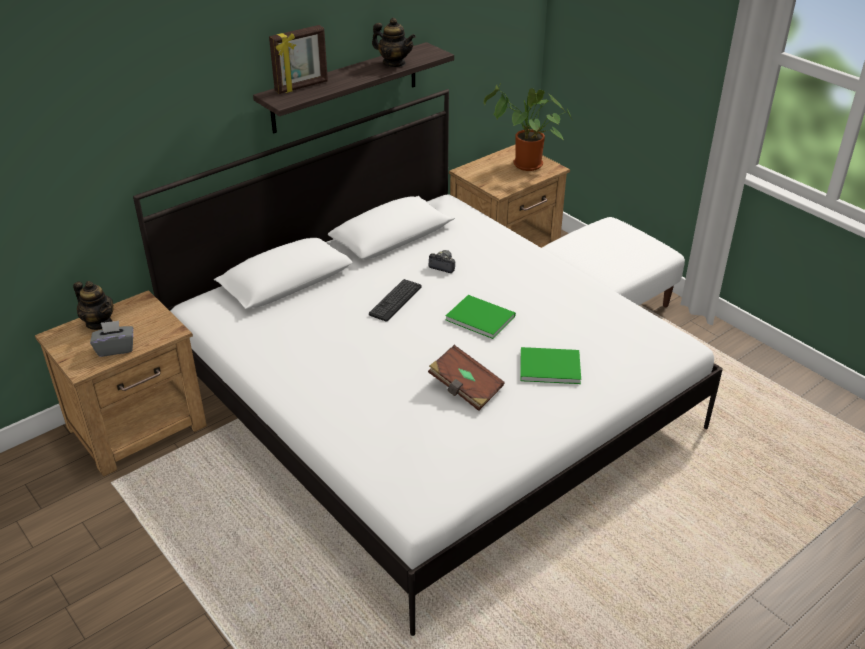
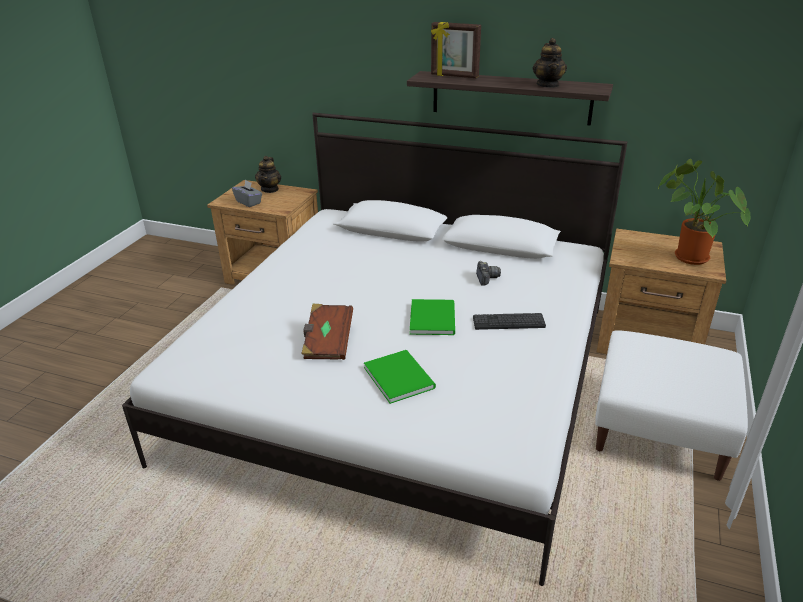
camera: 60 degrees right, 5 degrees down
keyboard [369,279,421,322] -> keyboard moved to [473,313,546,330]

